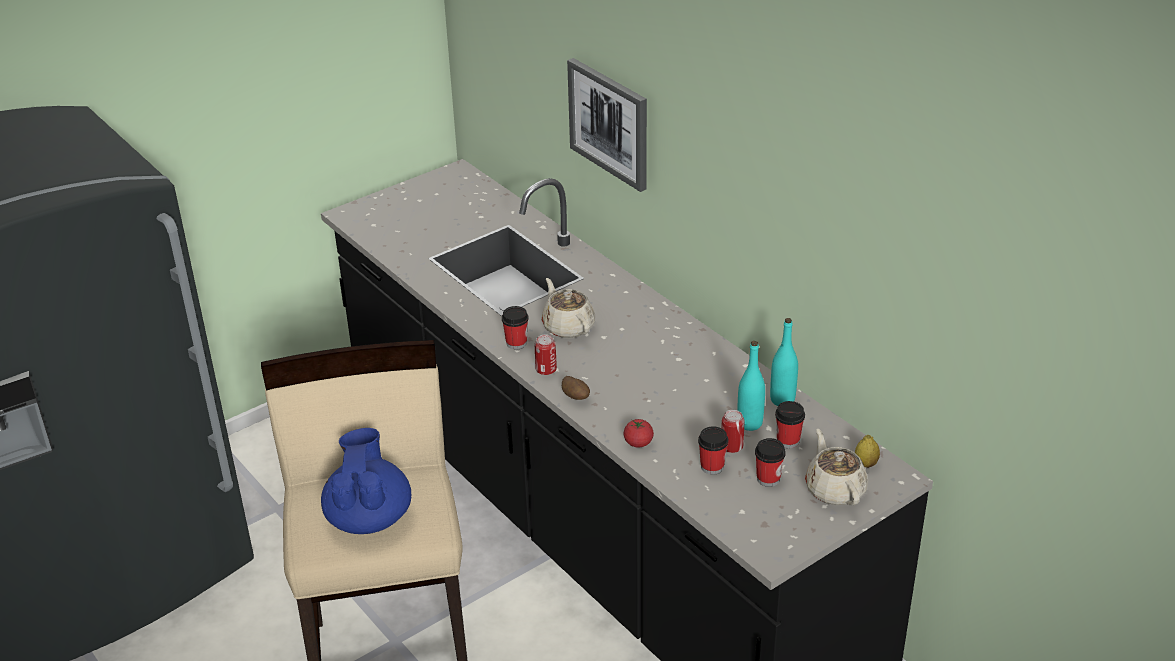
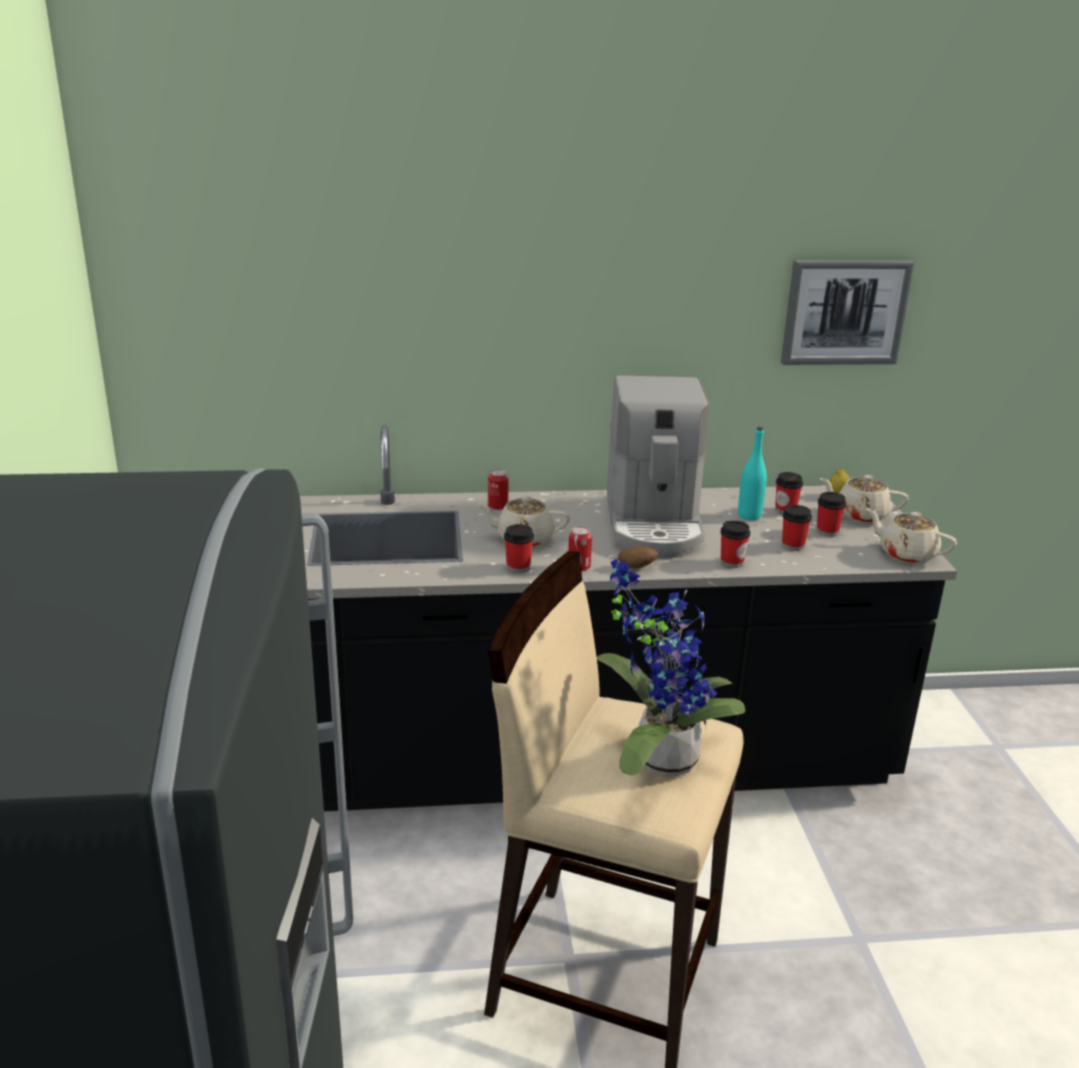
camera: 60 degrees left, 10 degrees down
blue teapot [321,428,411,534] -> potted plant [597,559,745,776]
picture [567,58,647,192] -> picture moved to [781,260,914,365]
tomato [623,419,654,447] -> cup [720,520,750,568]
can [721,410,744,453] -> can moved to [488,469,508,510]
turquoise bottle [770,318,798,406] -> none
none -> coffee machine [607,375,709,559]
none -> beige teapot [866,508,957,564]

